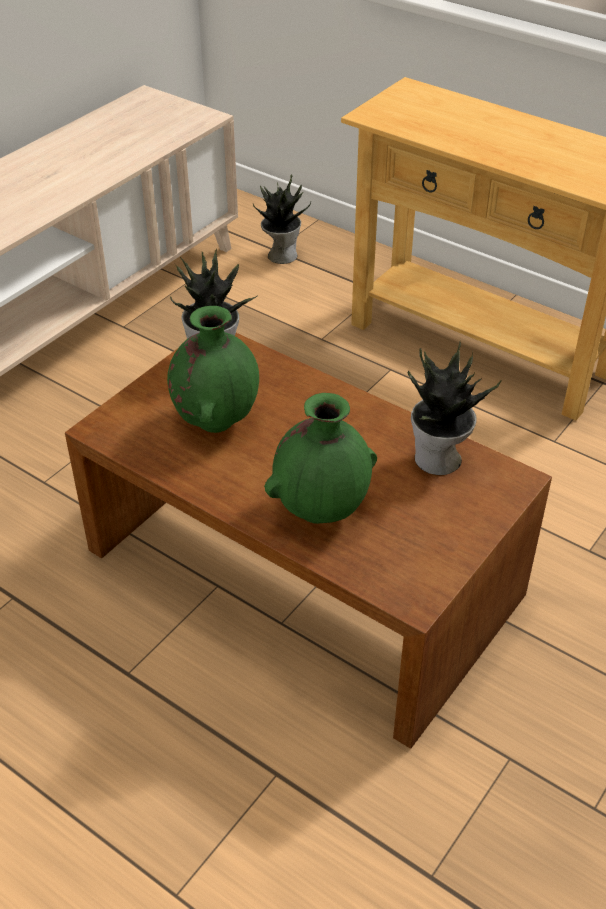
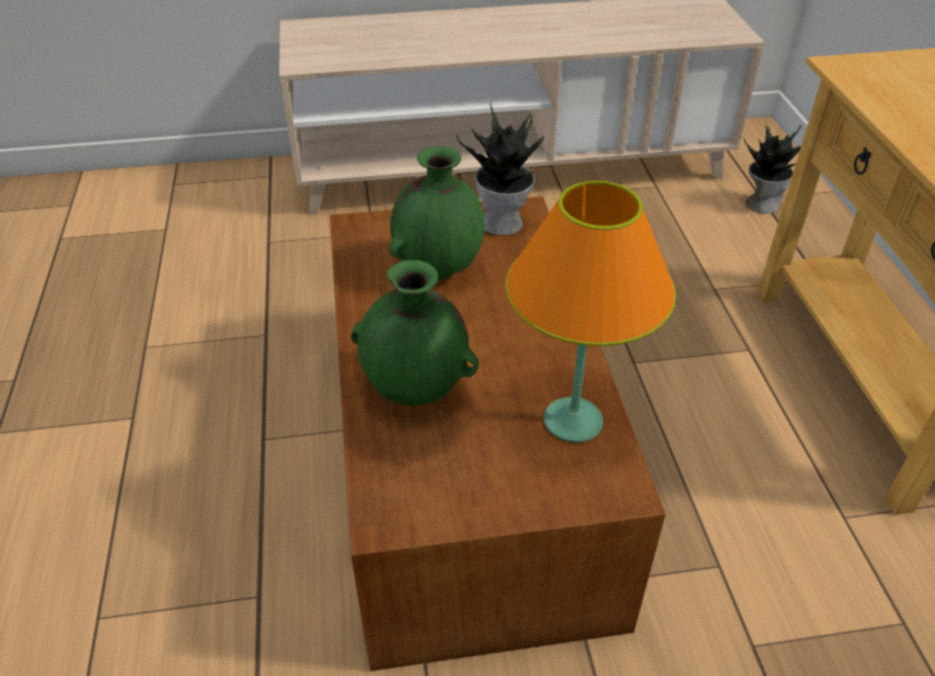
camera: 45 degrees right, 0 degrees up
potted plant [408,342,502,475] -> orange table lamp [505,181,676,443]

